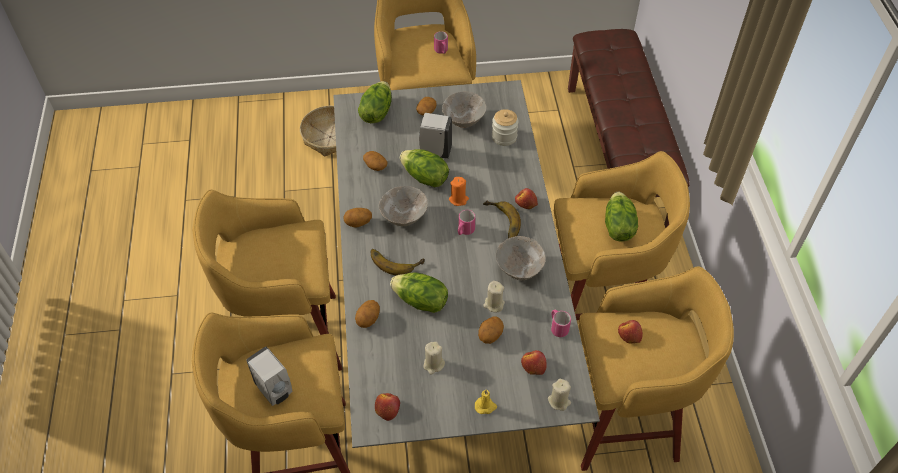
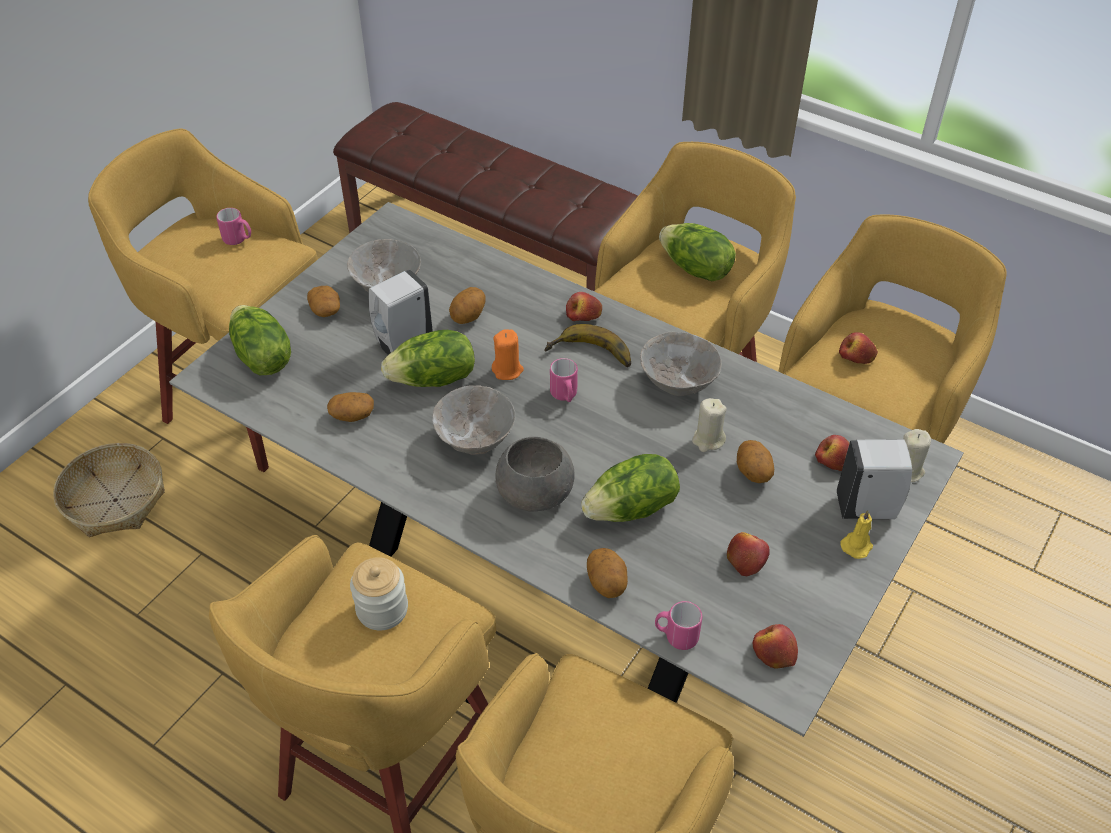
camera: 50 degrees left, 5 degrees down
white soap dispenser [246,347,292,406] -> white soap dispenser moved to [837,439,912,519]
potato [343,208,372,228] -> potato moved to [449,287,486,324]
banana [371,249,425,275] -> grey bowl [495,437,575,512]
beige candle [423,342,445,375] -> apple [727,532,770,576]
jar [492,109,519,146] -> jar moved to [350,557,408,630]
pink mug [551,309,571,337] -> pink mug moved to [655,601,702,650]

